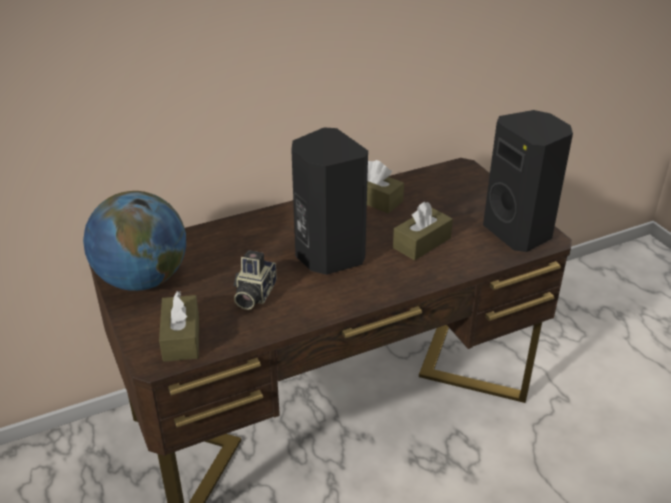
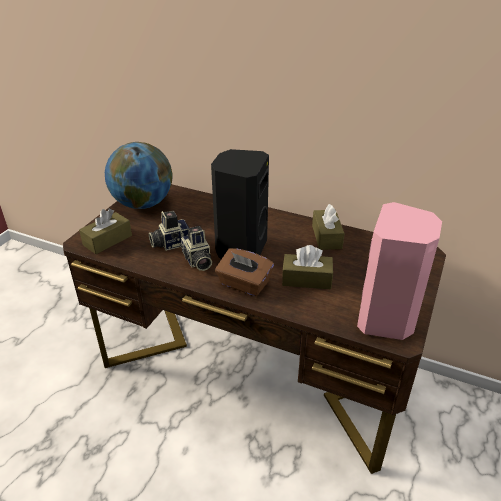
camera: 50 degrees right, 0 degrees up
black speaker [483,110,573,252] -> pink speaker [357,202,442,340]
none -> camera [180,226,212,271]
none -> brown tissue box [215,248,274,296]

